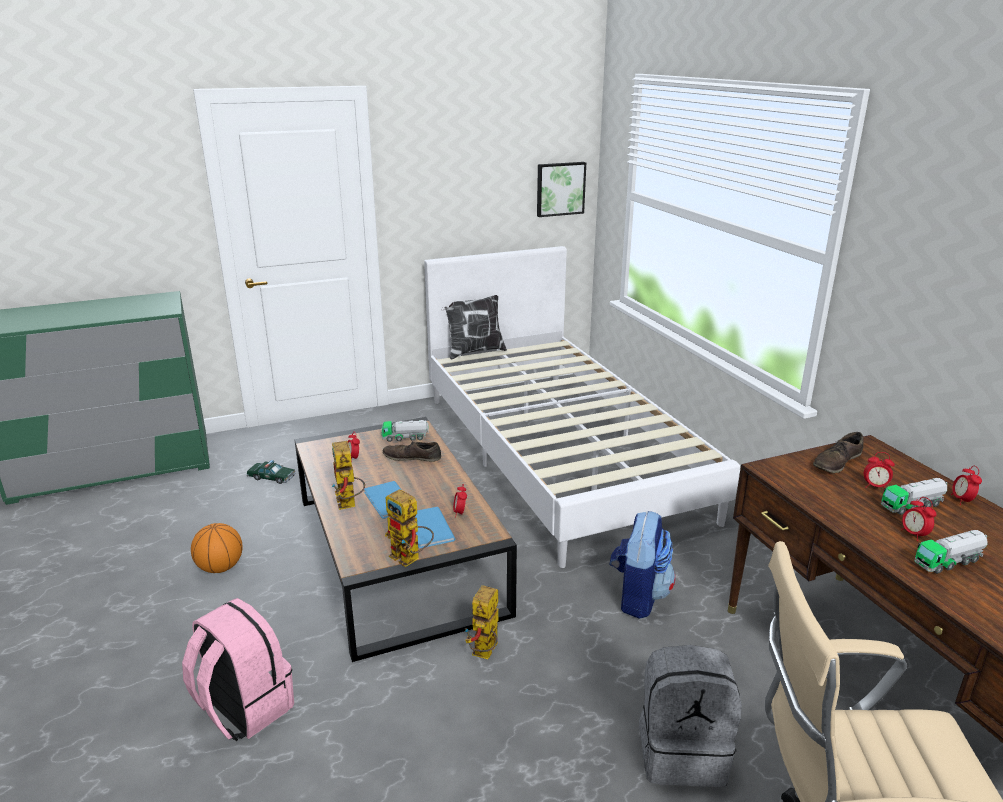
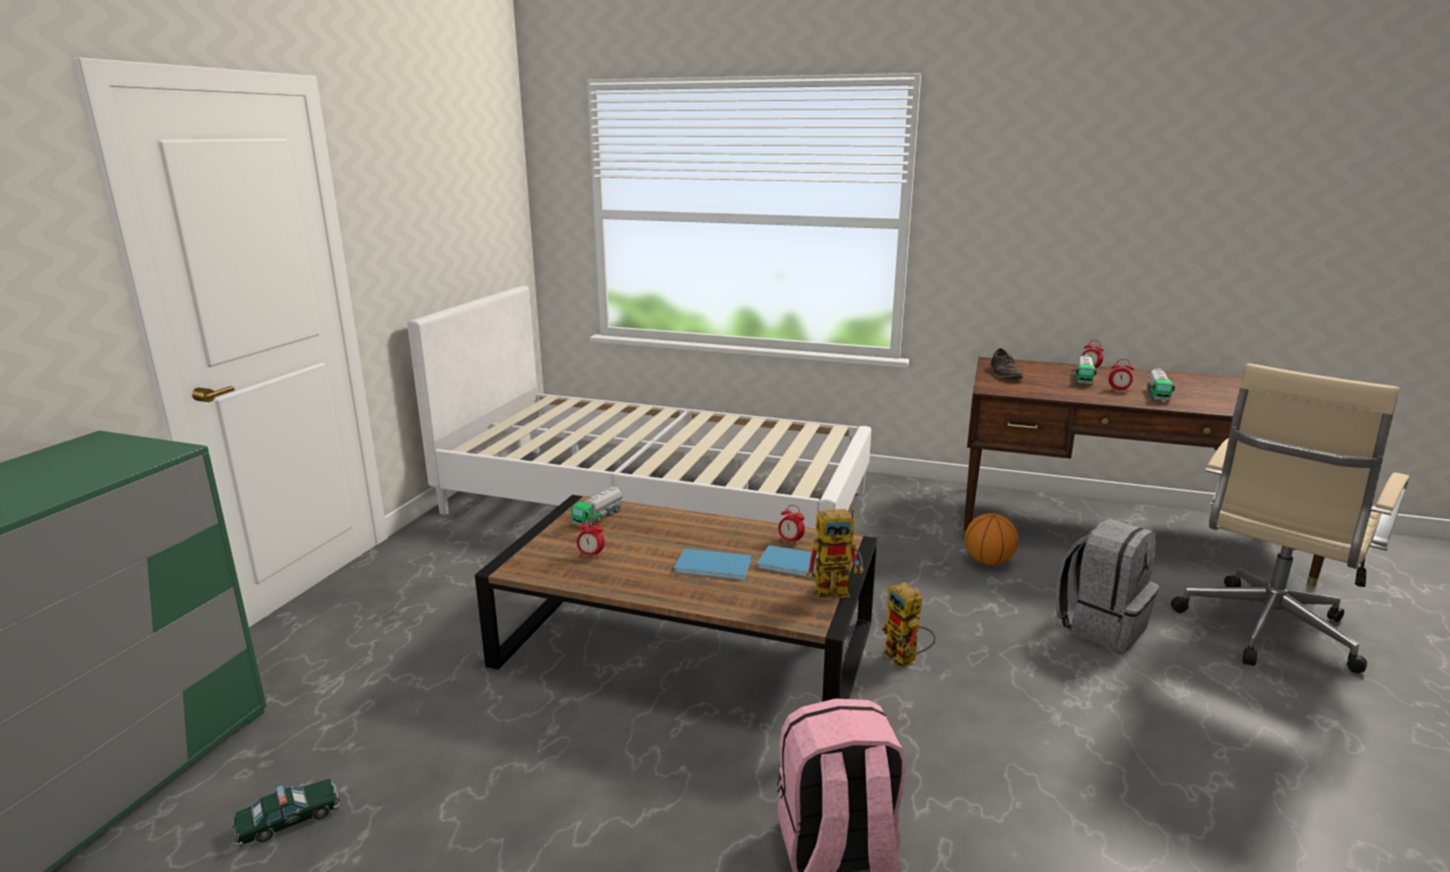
camera: 50 degrees left, 5 degrees down
basketball [191,523,243,573] -> basketball moved to [965,513,1018,565]
toy car [246,460,296,484] -> toy car moved to [233,778,340,847]
toy robot [331,441,365,510] -> none
brown shoe [383,440,441,462] -> none
pillow [443,295,507,359] -> none
picture [537,162,586,217] -> none
backpack [610,511,675,619] -> none
alarm clock [864,452,895,489] -> none

